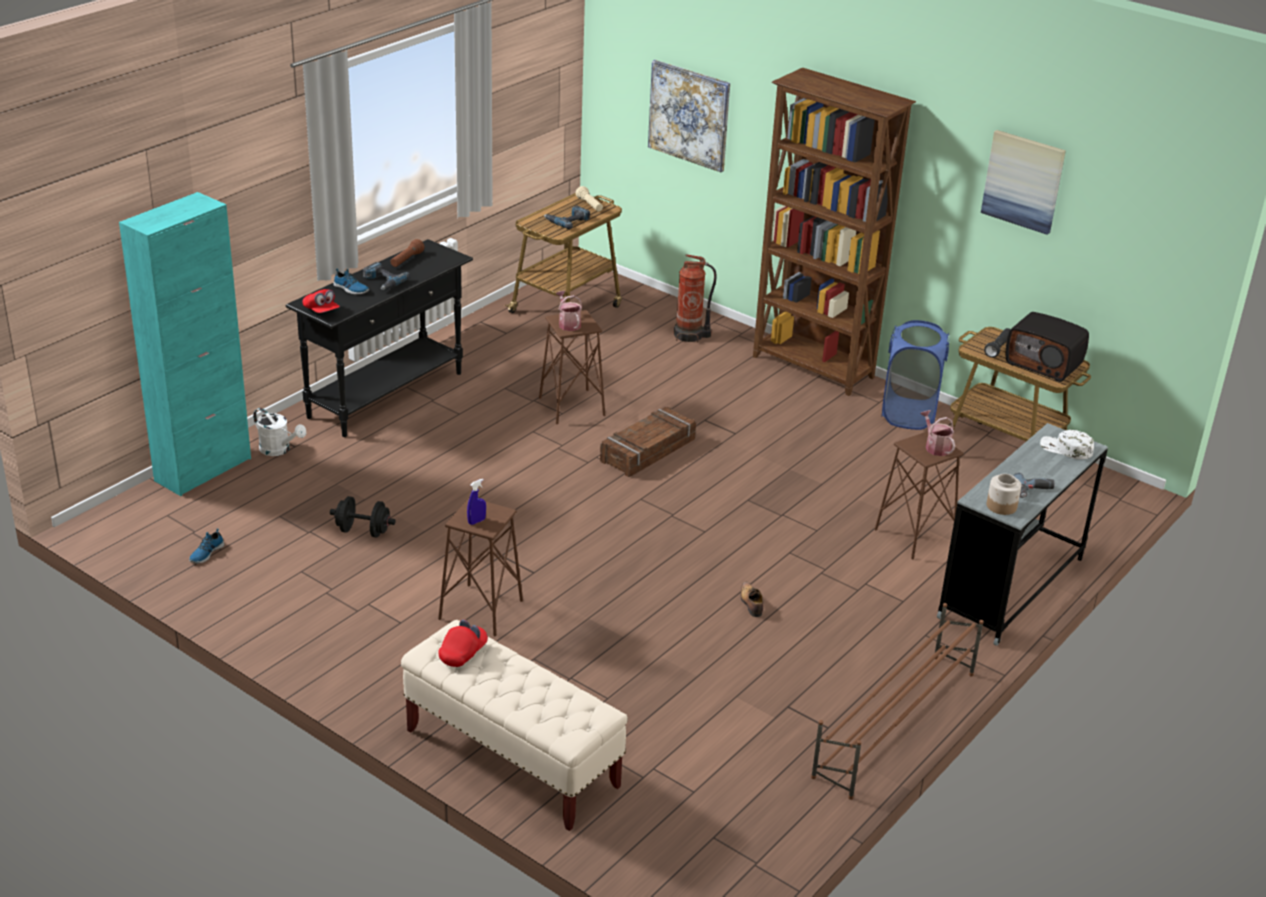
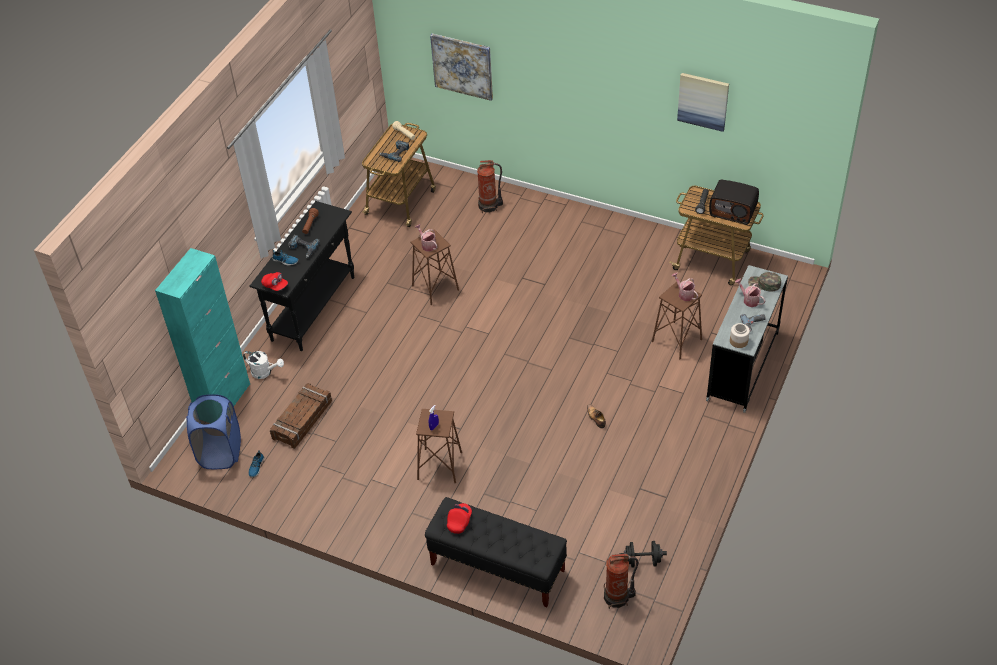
camera: 10 degrees left, 15 degrees up
black dumbbell [330,496,396,538] -> black dumbbell moved to [620,541,667,568]
beige bench [401,620,628,831] -> black bench [425,497,567,607]
crate [600,407,696,477] -> crate moved to [270,383,332,449]
brown bookcase [753,68,916,396] -> none
brown shoe rack [811,603,984,800] -> none
blue laundry basket [881,320,949,430] -> blue laundry basket moved to [186,394,241,469]
white cap [1040,430,1094,459] -> green cap [748,272,781,292]
none -> fire extinguisher [604,554,638,609]
none -> watering can [735,279,765,307]

